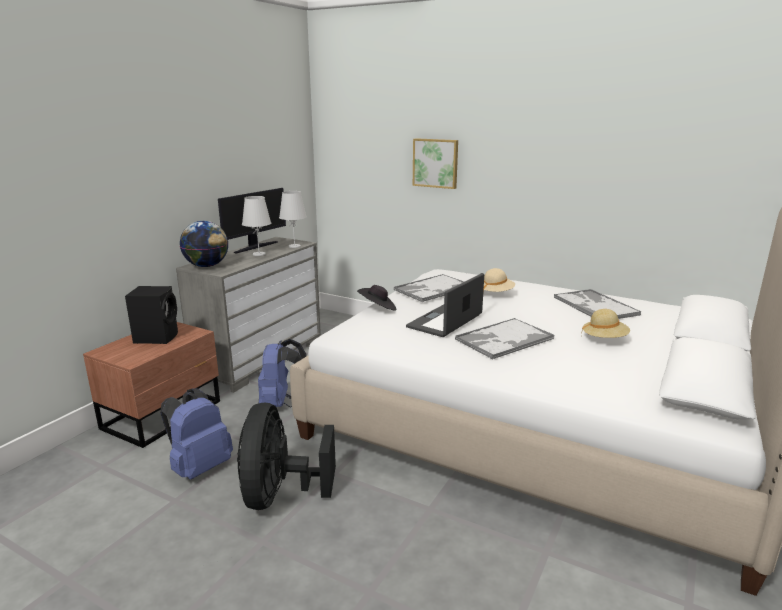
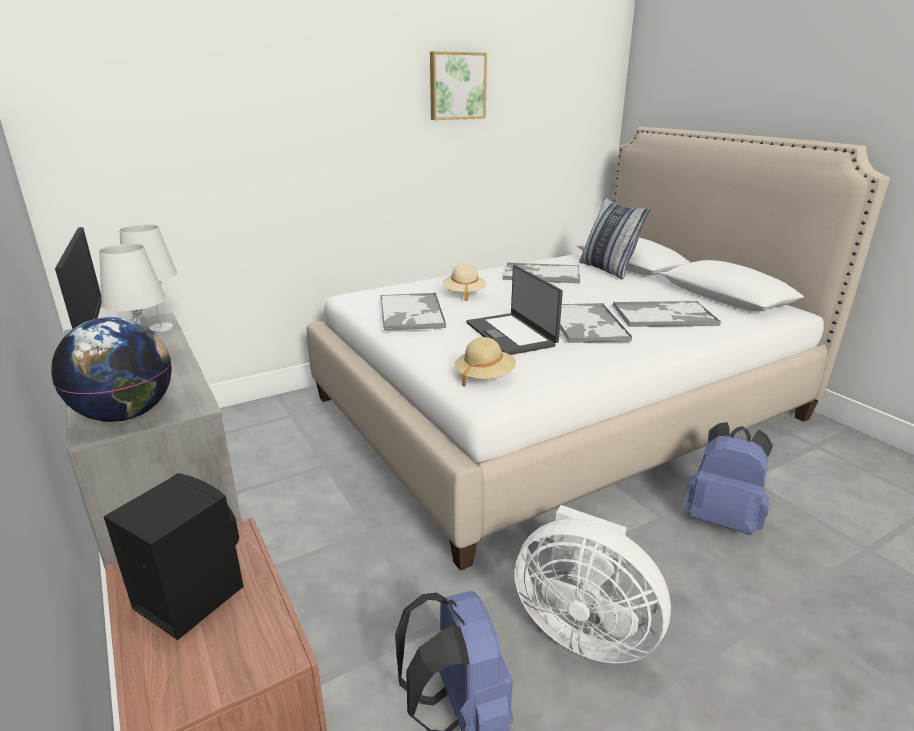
camera: 60 degrees left, 5 degrees up
black fan [237,402,336,510] -> white fan [515,505,671,663]
blue backpack [258,339,307,408] -> blue backpack moved to [683,422,773,535]
black hat [357,285,396,311] -> none
picture [413,138,458,189] -> picture moved to [430,51,487,120]
beige hat [581,309,630,338] -> beige hat moved to [454,337,516,387]
none -> pillow [579,197,651,280]
none -> tray [612,301,721,327]

